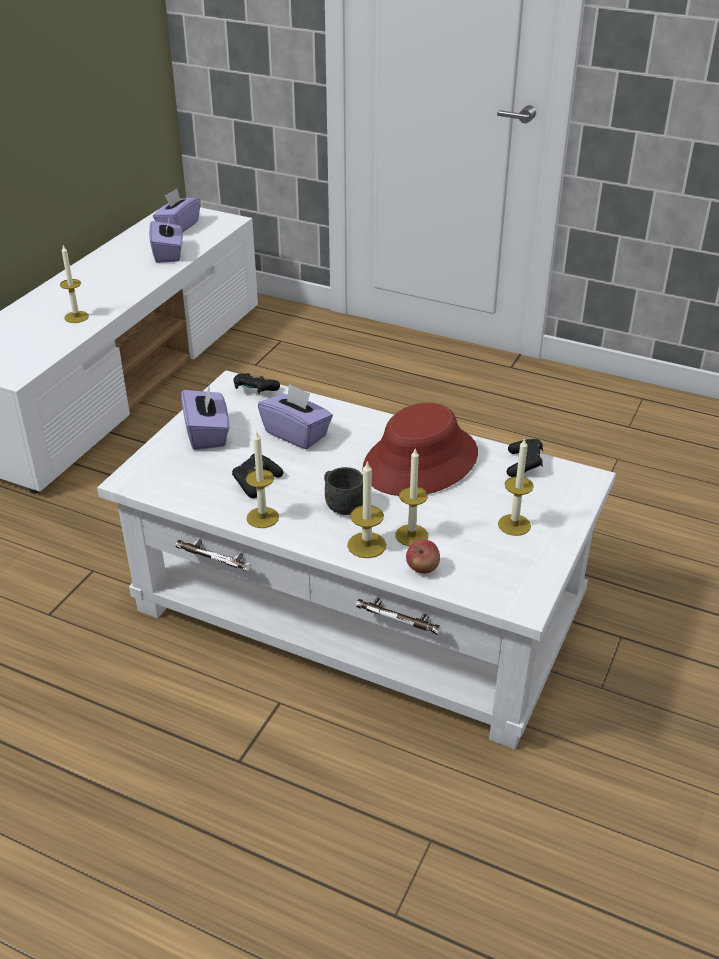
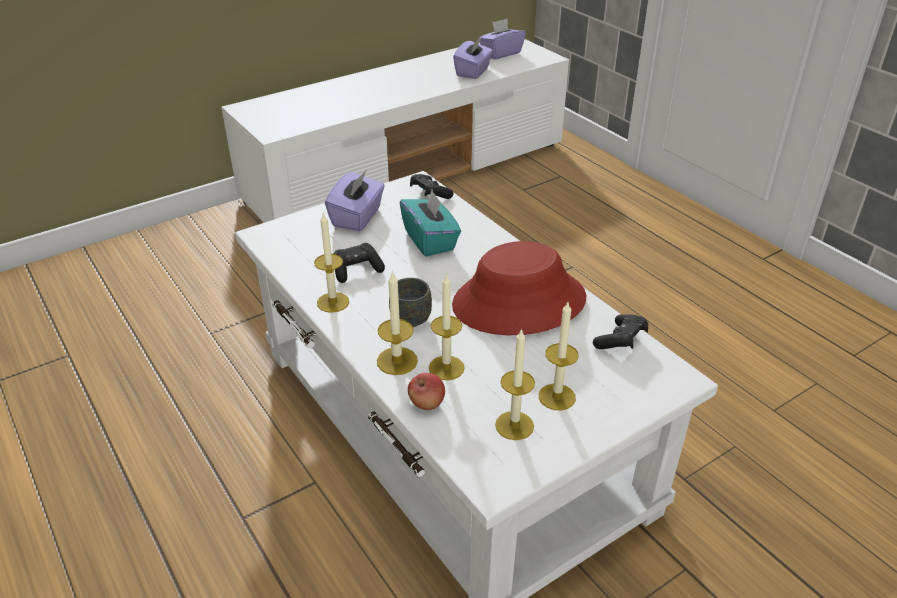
camera: 30 degrees right, 0 degrees up
candle [60,245,89,323] -> candle moved to [495,328,535,440]
purple tissue box [258,383,333,449] -> turquoise tissue box [400,190,461,257]

